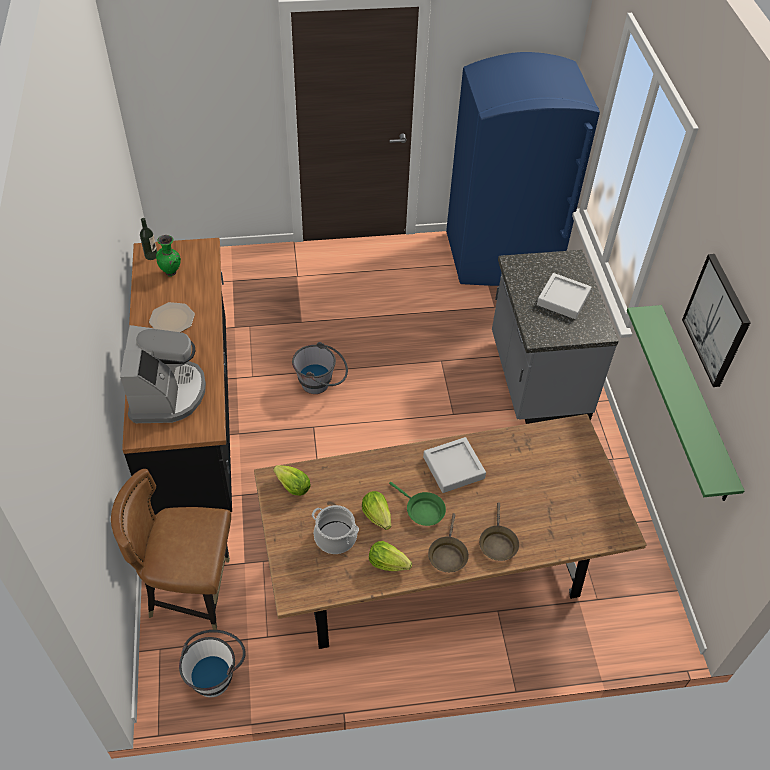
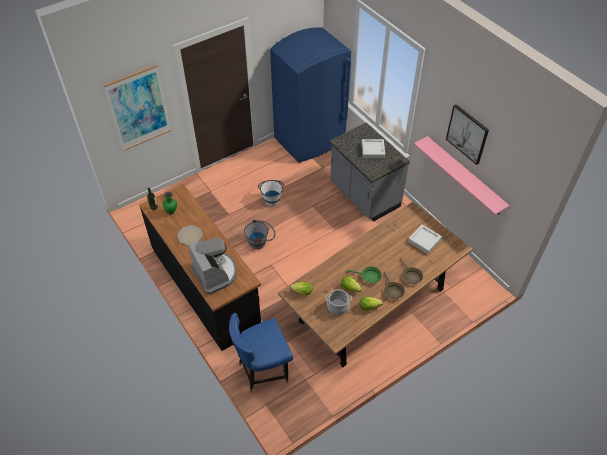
camera: 25 degrees left, 0 degrees up
brown chair [111,469,231,630] -> blue chair [229,313,293,393]
white bucket [179,630,246,697] -> white bucket moved to [258,180,284,206]
grey tray [423,437,486,493] -> grey tray moved to [408,225,442,254]
green shelf [627,305,745,501] -> pink shelf [414,136,510,215]
none -> picture [103,64,171,151]

